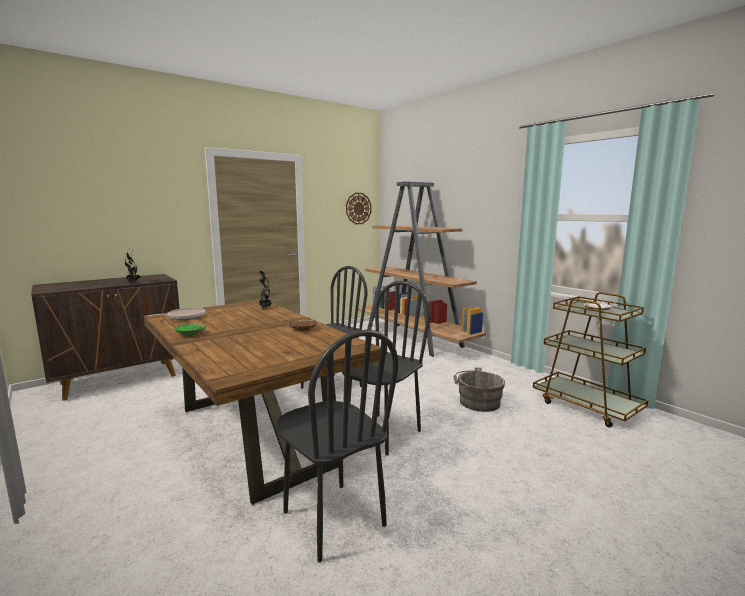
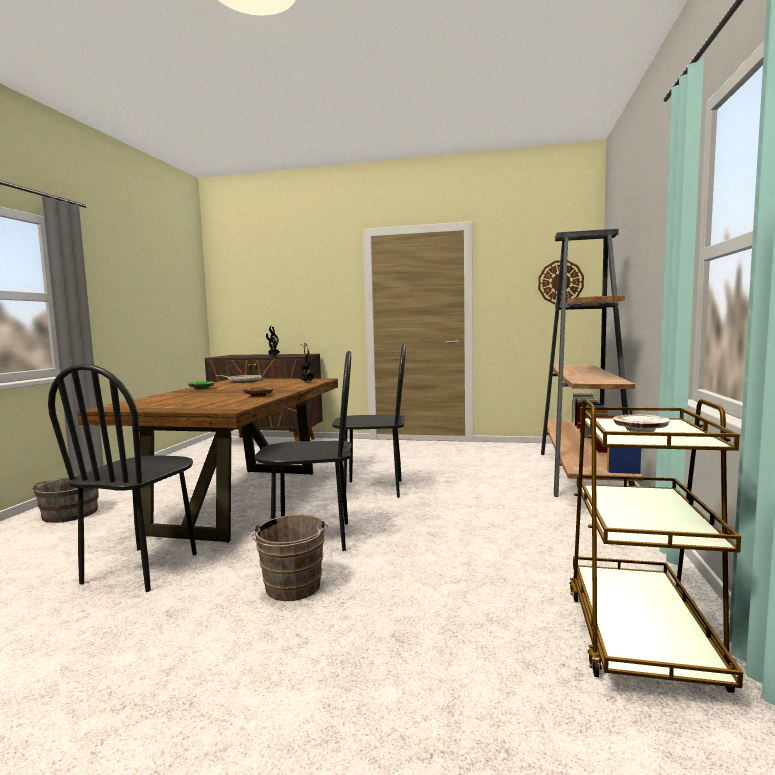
camera: 50 degrees right, 5 degrees down
grey bucket [453,367,505,412] -> grey bucket moved to [33,475,99,523]
none -> brown bucket [249,515,328,601]

